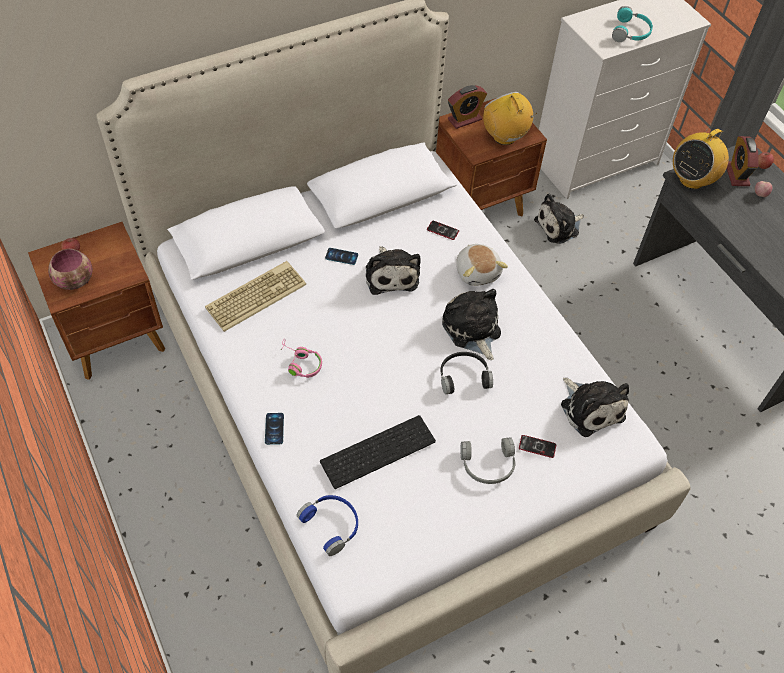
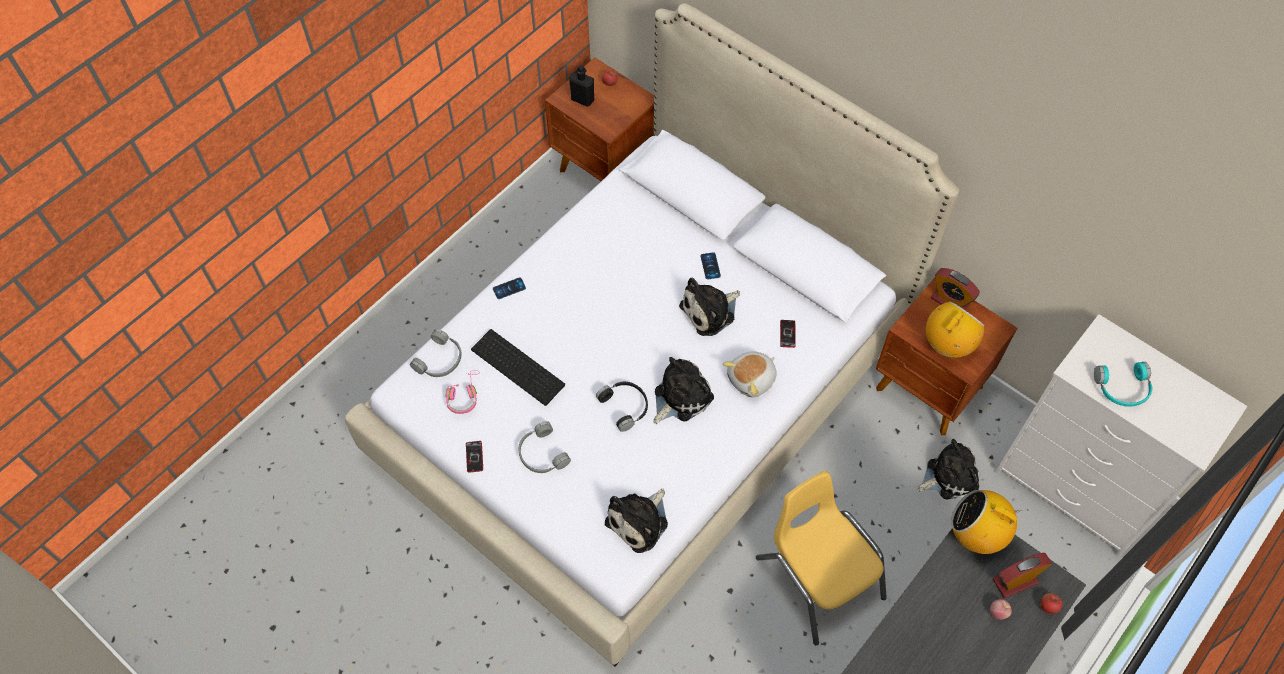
camera: 70 degrees right, 5 degrees up
bowl [48,249,93,290] -> black bottle [569,65,594,107]
keyboard [205,261,306,332] -> none
pink headphones [280,339,322,378] -> pink headphones moved to [446,370,480,414]
blue headphones [296,495,358,556] -> grey headphones [410,329,462,377]
phone [519,435,556,458] -> phone moved to [466,441,483,473]
plush toy [534,194,584,244] -> plush toy turned 120 degrees clockwise [917,439,980,499]
none -> yellow chair [756,471,887,645]

